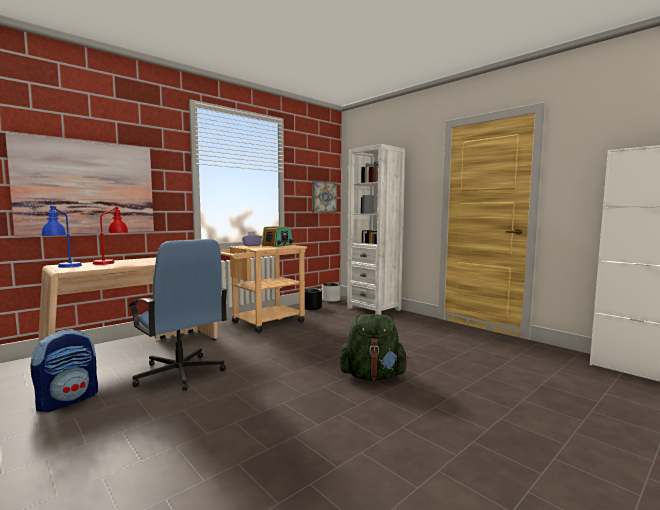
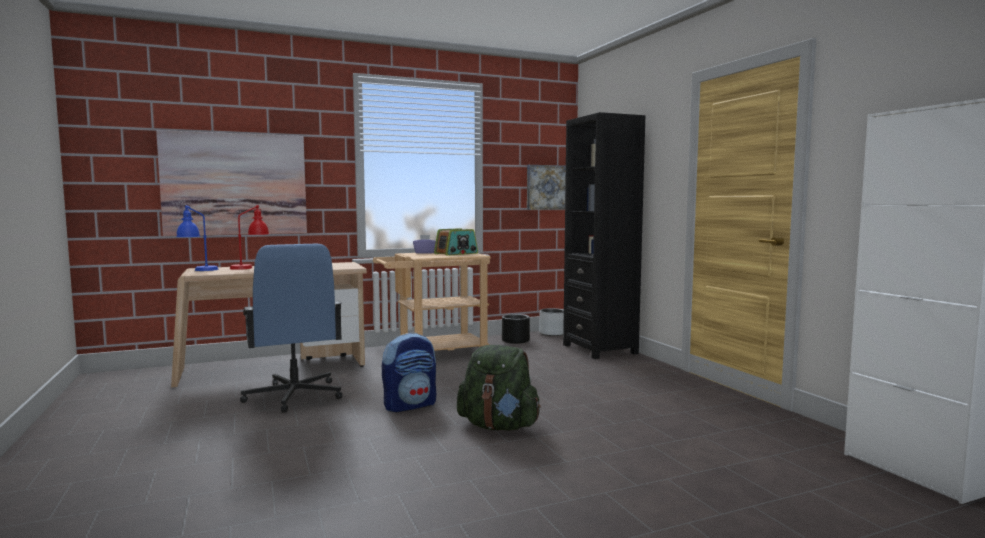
camera: 20 degrees right, 0 degrees up
backpack [30,329,98,412] -> backpack moved to [382,333,436,412]
white bookcase [347,144,405,315] -> black bookcase [563,112,645,359]

